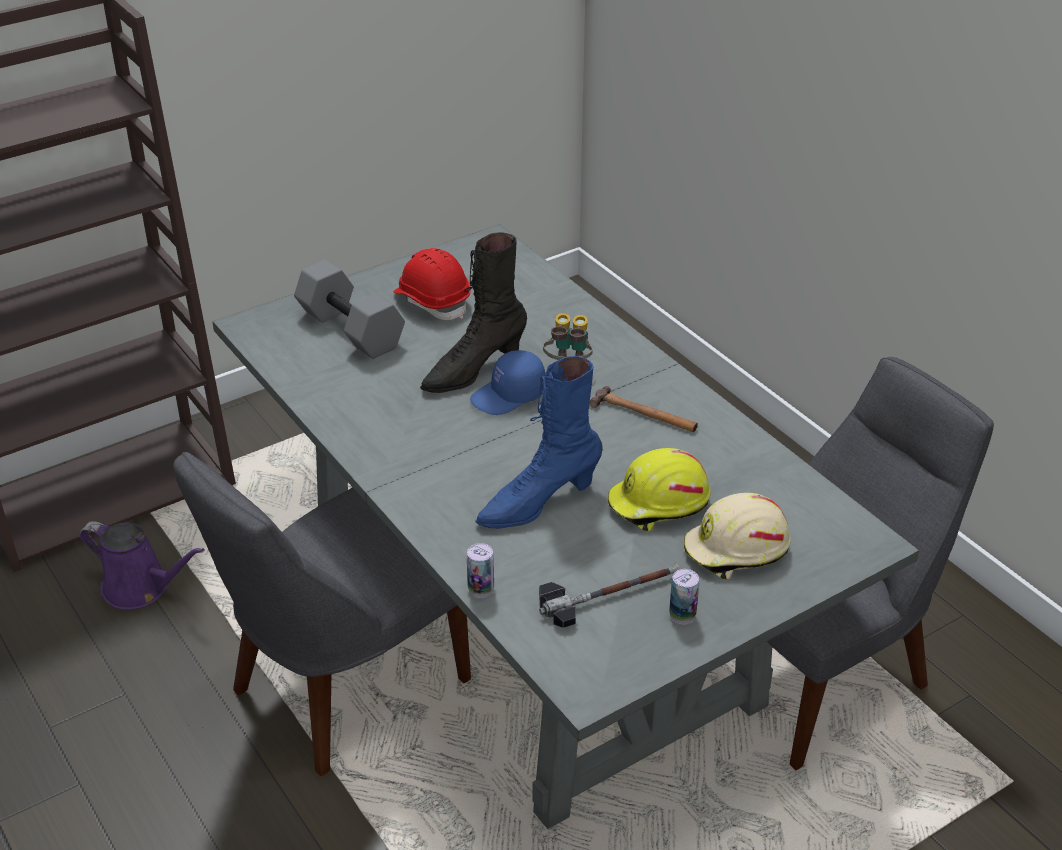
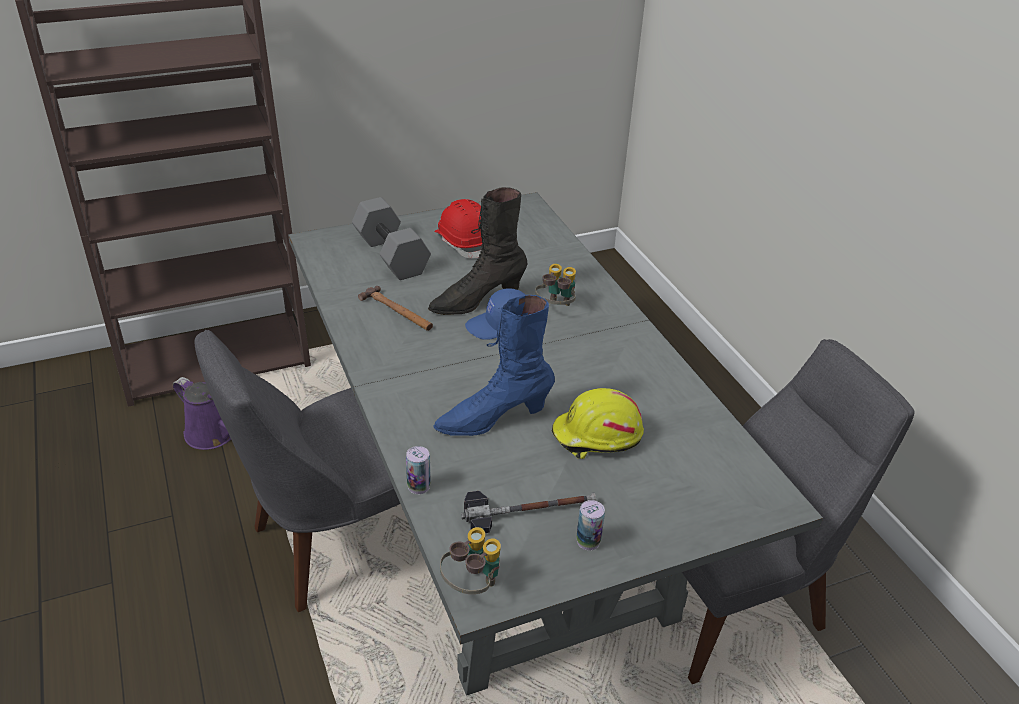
camera: 10 degrees right, 0 degrees up
hammer [589,386,698,432] -> hammer moved to [358,286,433,331]
beige hard hat [684,493,791,579] -> none
none -> binoculars [440,527,501,594]

